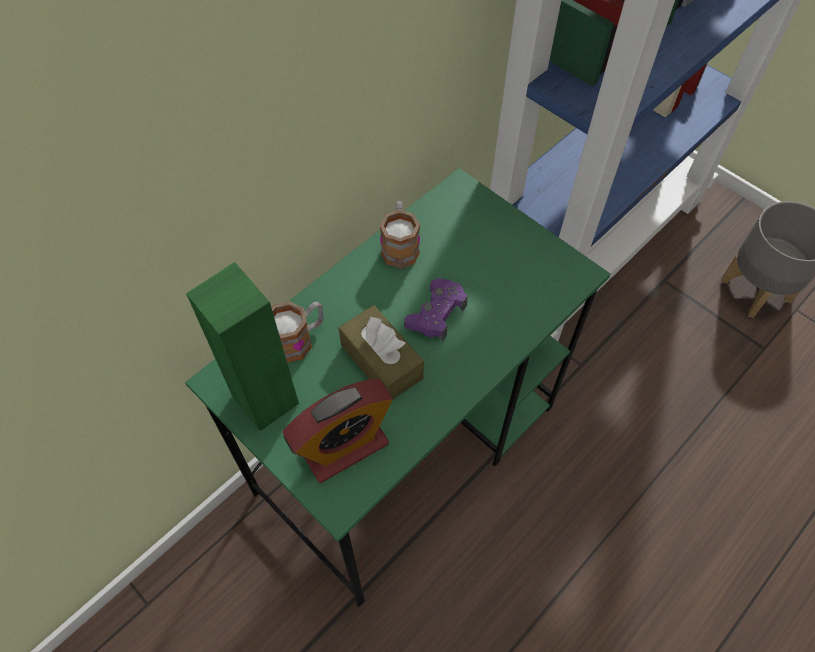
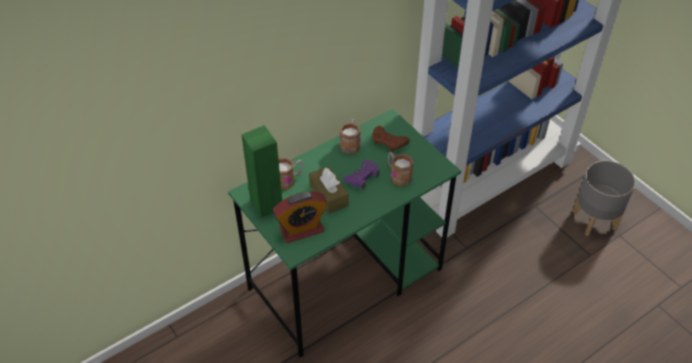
camera: 10 degrees right, 10 degrees down
none -> brown game controller [372,126,410,152]
none -> mug [388,152,414,186]

